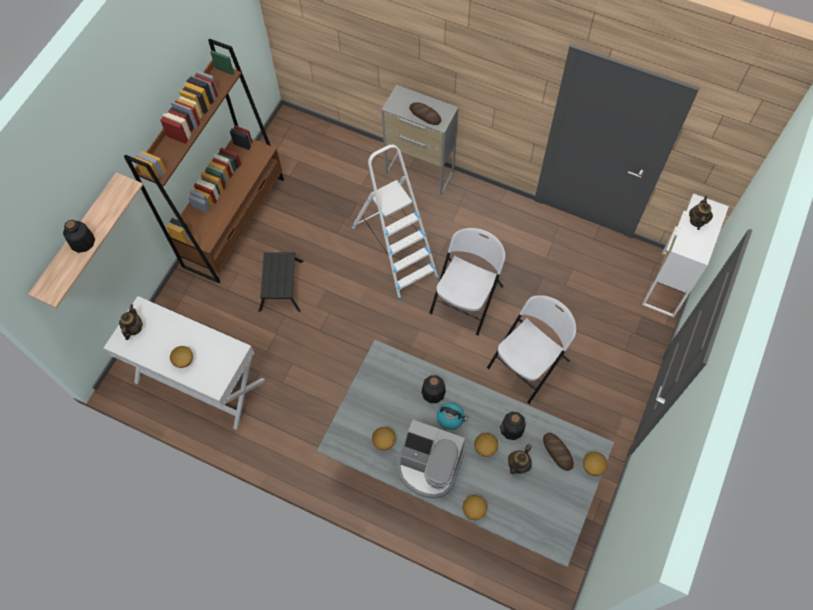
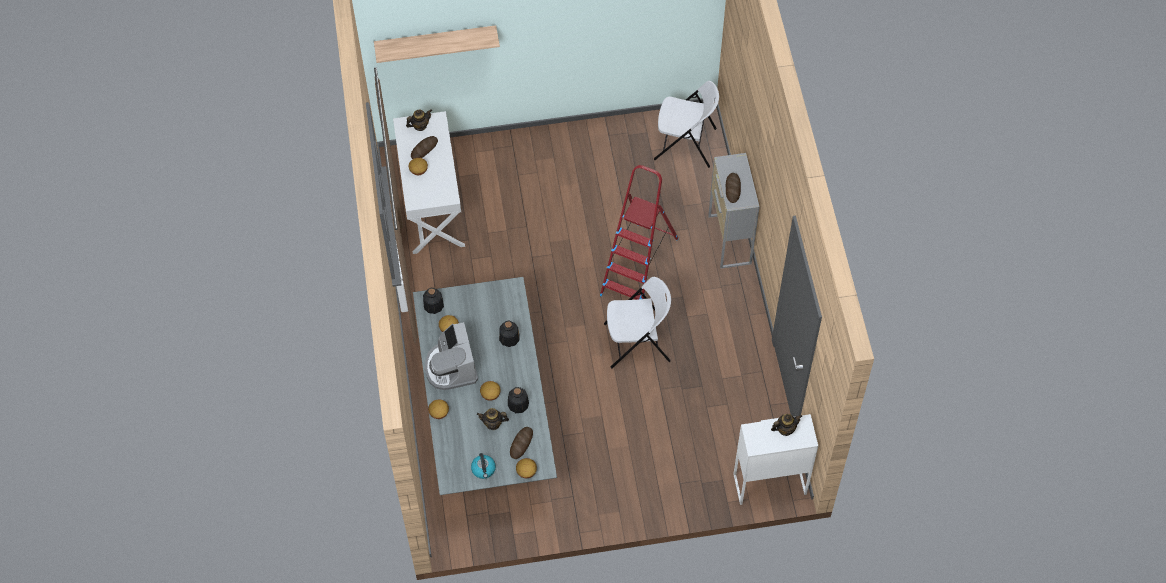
camera: 55 degrees right, 5 degrees down
bottle [63,220,95,253] -> bottle moved to [423,288,444,314]
brown bookcase [124,39,284,283] -> none
black step ladder [258,252,303,312] -> none
white step ladder [351,145,439,300] -> red step ladder [600,165,679,300]
kettle [437,403,468,430] -> kettle moved to [471,453,496,479]
white chair [487,295,576,404] -> white chair moved to [654,81,719,168]
none -> bread [411,136,438,159]

